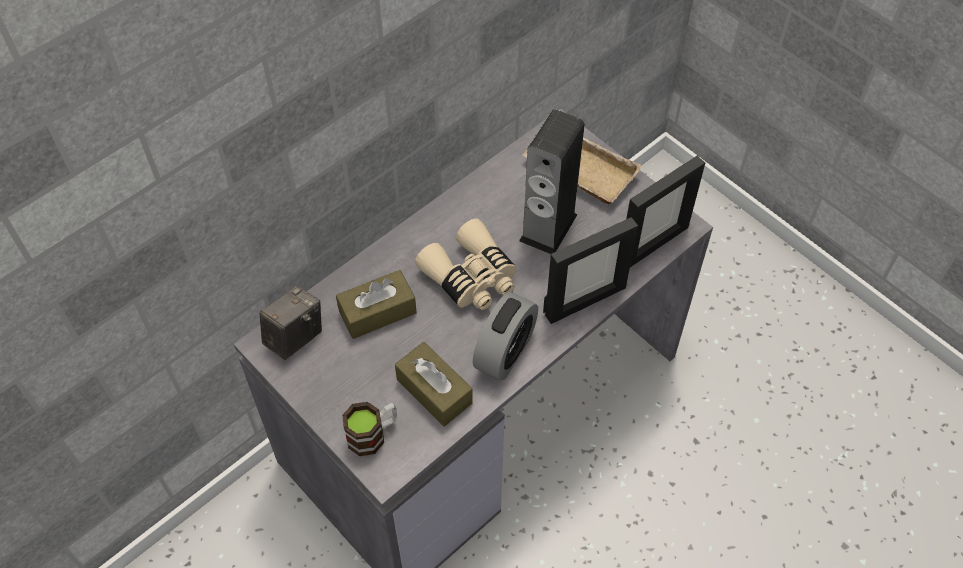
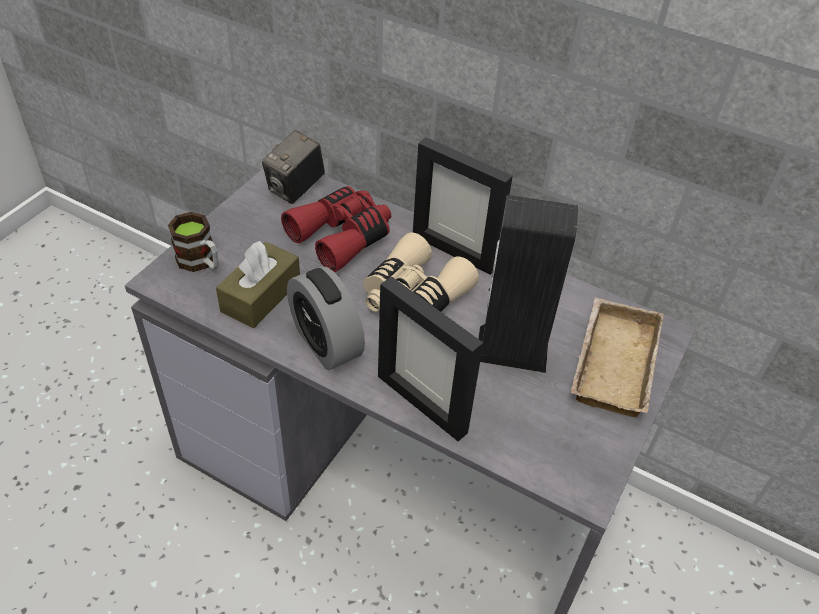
camera: 70 degrees right, 10 degrees down
camera [259,285,322,360] -> camera turned 105 degrees clockwise [262,130,325,204]
brown tissue box [336,270,417,339] -> red binoculars [281,186,391,272]
alarm clock [473,292,538,381] -> alarm clock turned 45 degrees clockwise [287,266,365,370]
picture frame [626,156,705,267] -> picture frame moved to [413,137,513,275]

